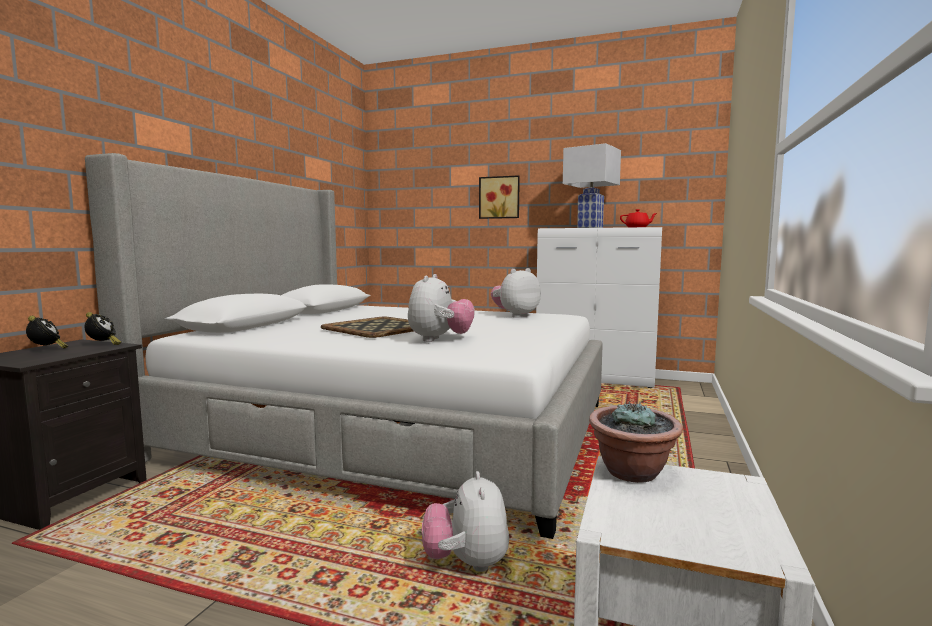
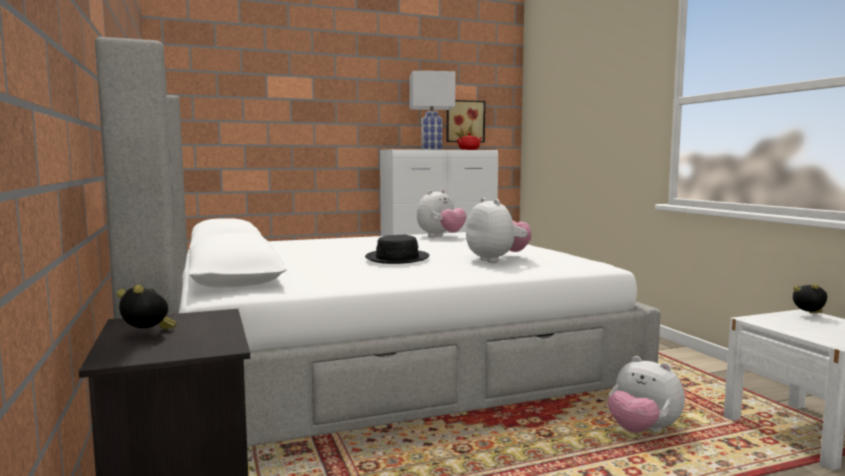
camera: 40 degrees left, 0 degrees up
alarm clock [84,312,121,345] -> alarm clock moved to [793,284,827,313]
tray [321,317,413,338] -> black hat [365,235,429,264]
picture [479,175,520,219] -> picture moved to [447,100,485,142]
plush toy [491,268,541,318] -> plush toy turned 150 degrees counterclockwise [417,189,467,237]
potted plant [589,402,683,483] -> none

